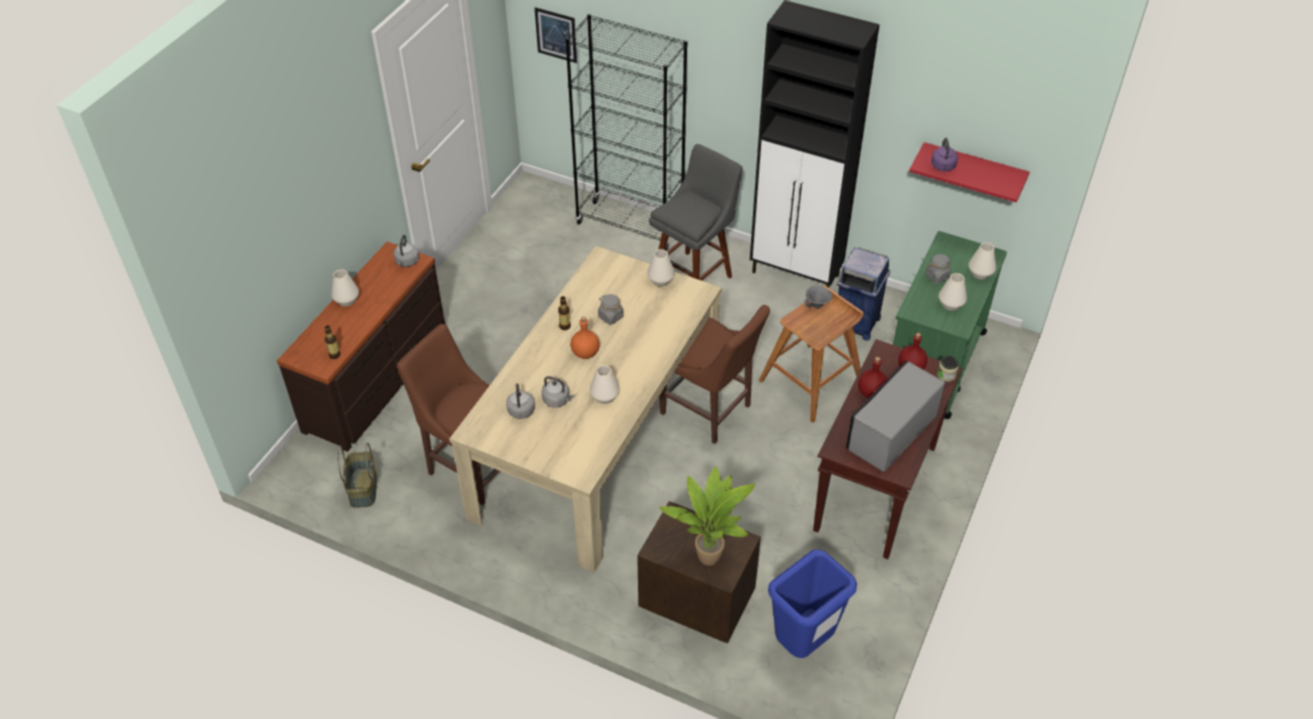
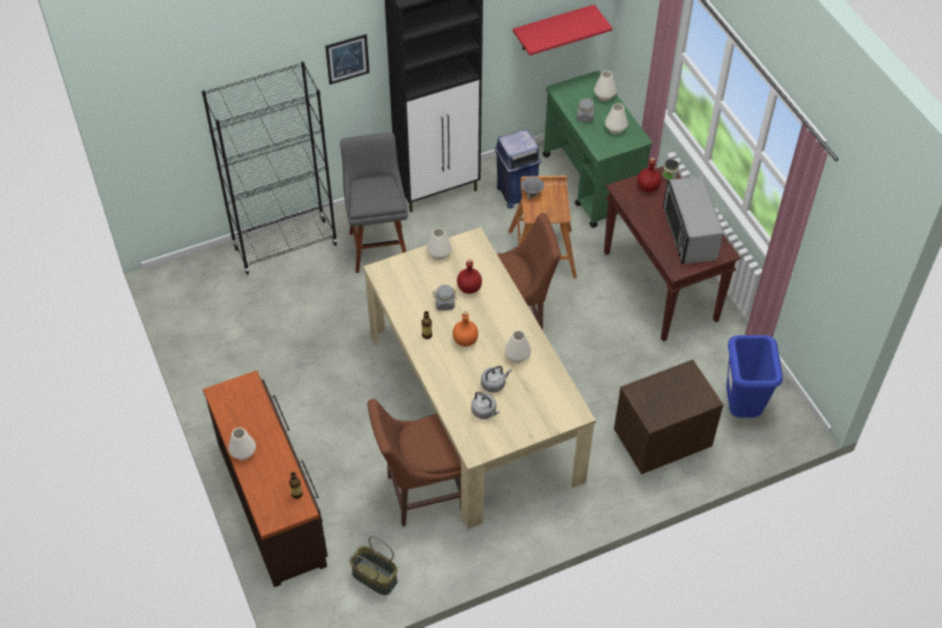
camera: 50 degrees left, 5 degrees up
grey kettle [394,235,419,267] -> none
picture [535,7,577,63] -> picture moved to [325,34,370,85]
potted plant [659,466,755,566] -> none
red bottle [858,357,887,398] -> red bottle moved to [457,259,482,294]
purple kettle [931,138,958,171] -> none

